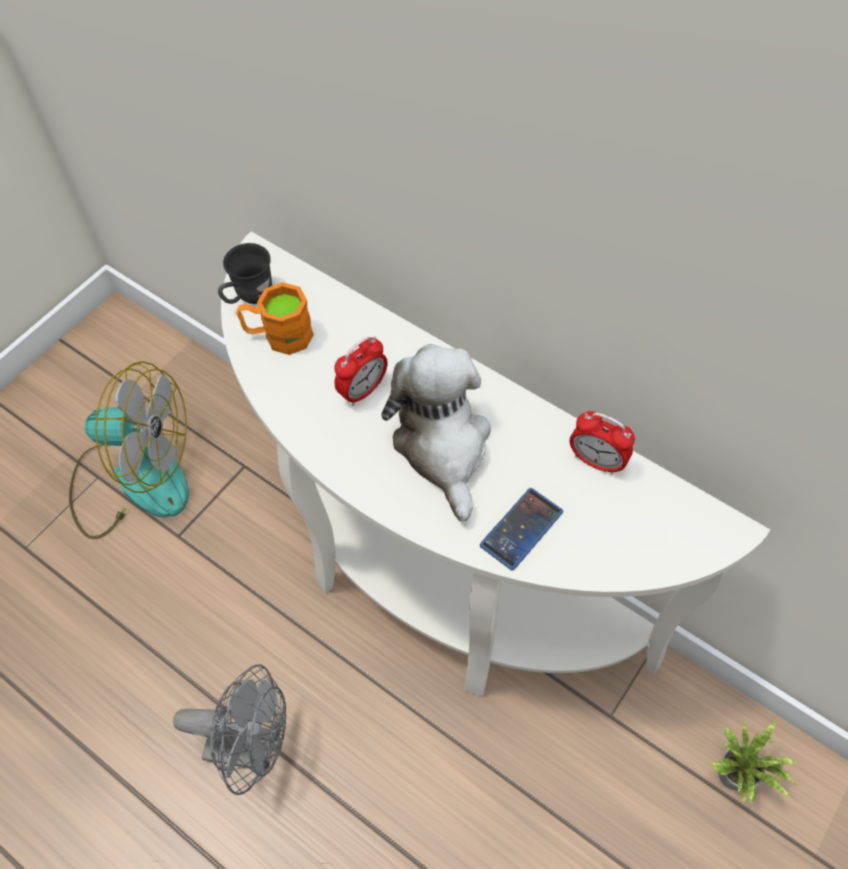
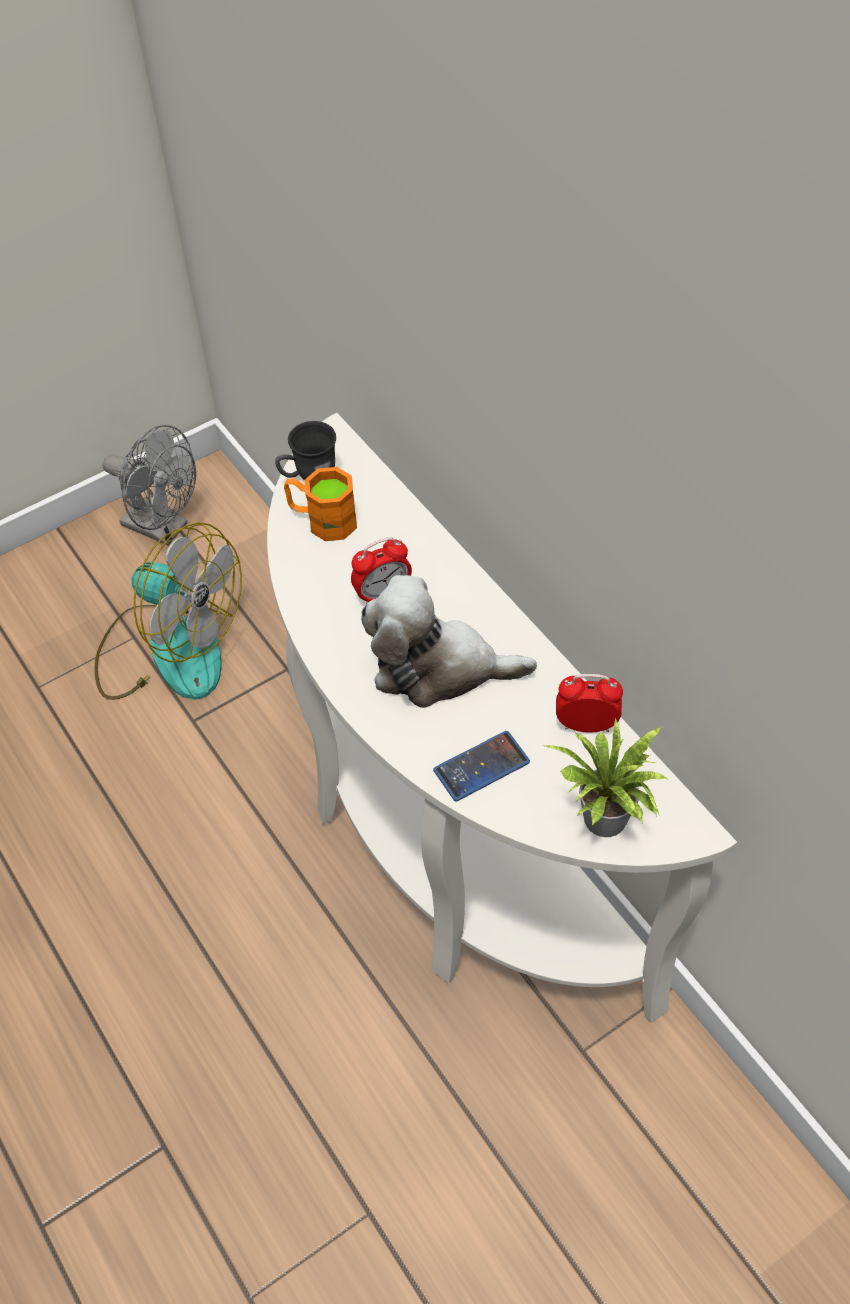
camera: 20 degrees right, 5 degrees down
grey fan [173,664,286,795] -> grey fan moved to [102,425,196,546]
plush toy [381,344,491,522] -> plush toy turned 90 degrees counterclockwise [361,575,537,708]
alarm clock [570,411,635,474] -> alarm clock turned 135 degrees clockwise [556,674,623,733]
potted plant [709,721,798,805] -> potted plant moved to [544,718,667,837]

